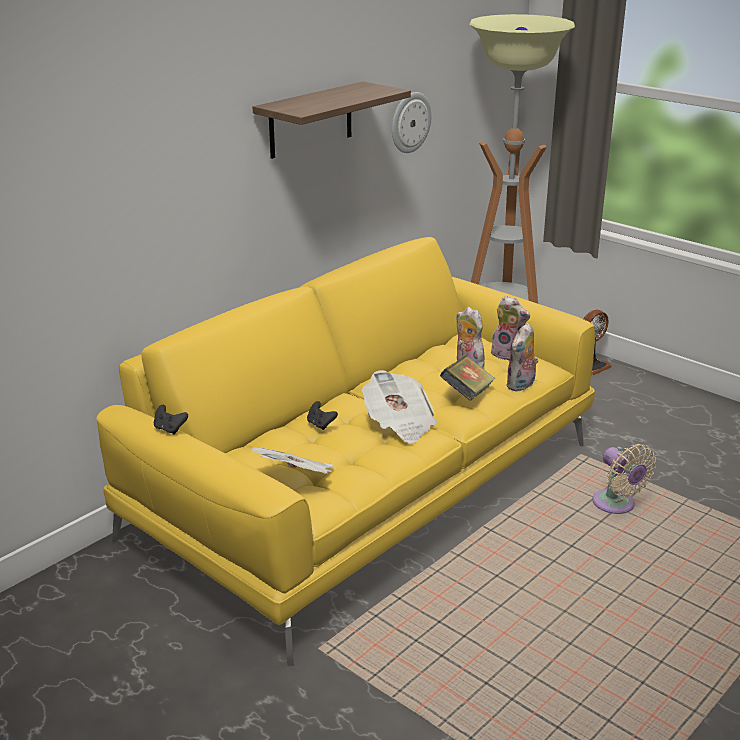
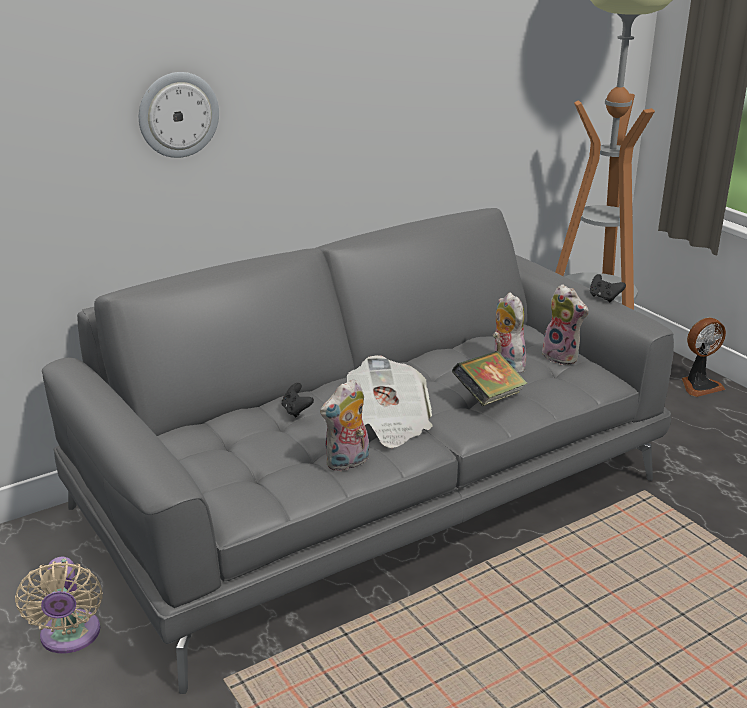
camera: 15 degrees right, 0 degrees up
yellow sofa [96,237,595,666] -> grey sofa [42,208,674,694]
black game controller [154,405,188,435] -> black game controller moved to [590,274,626,303]
newspaper [251,447,334,474] -> none
shelf [253,81,411,159] -> none
wall clock [392,92,432,153] -> wall clock moved to [139,72,219,158]
plush toy [506,323,538,392] -> plush toy moved to [320,379,369,471]
beige fan [592,444,656,514] -> beige fan moved to [15,557,103,654]

